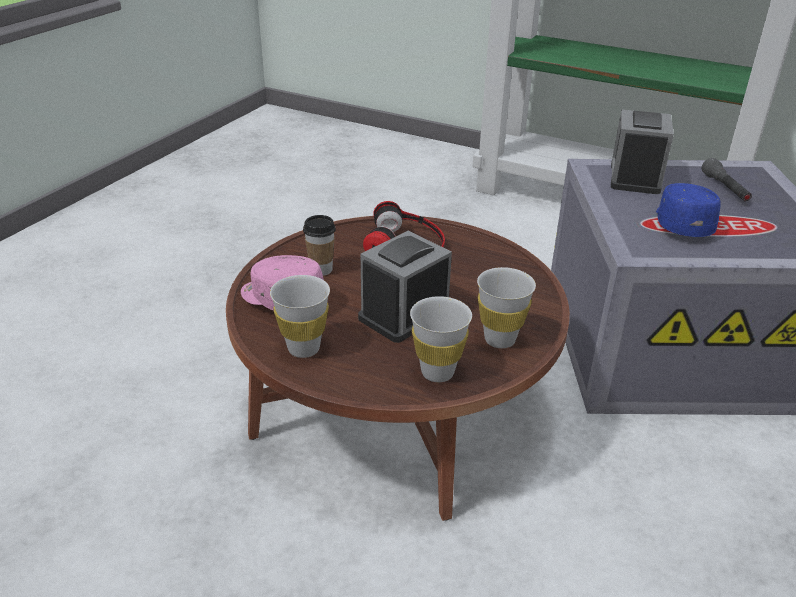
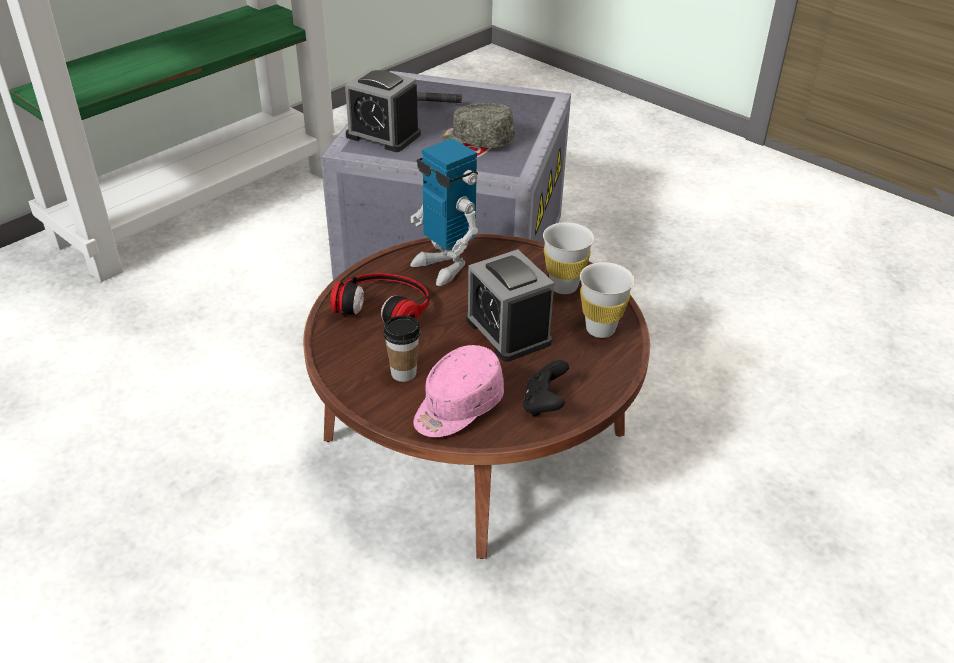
camera: 75 degrees left, 5 degrees up
white cup [270,275,330,358] -> black game controller [523,360,569,417]
blue cap [656,183,721,237] -> grey cap [441,103,515,148]
none -> toy robot [410,138,478,286]

